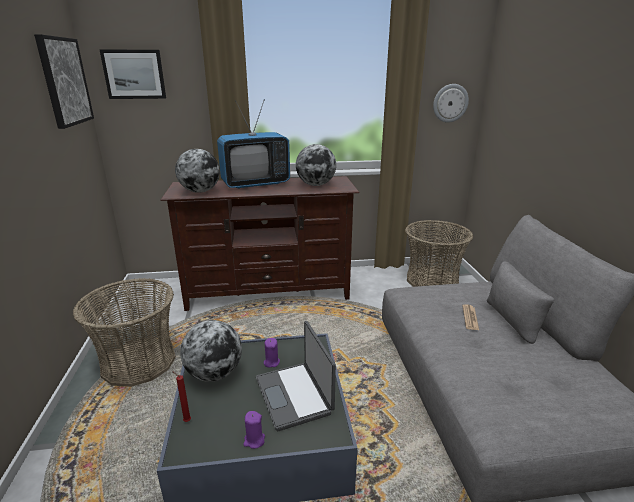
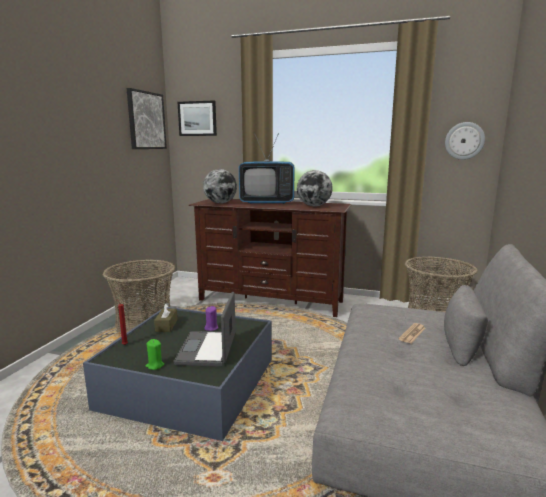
camera: 25 degrees right, 10 degrees down
globe [180,320,242,382] -> brown tissue box [154,303,178,332]
purple candle [244,411,265,449] -> green candle [146,339,164,370]

